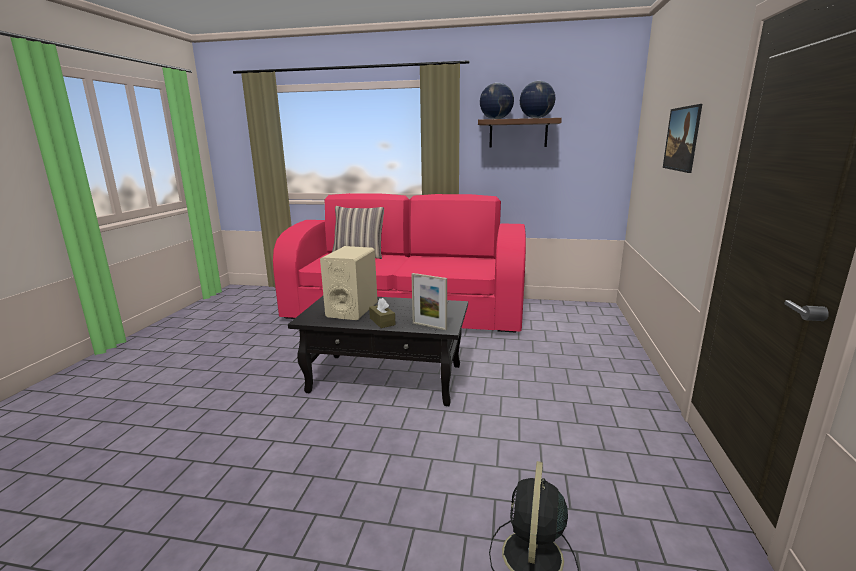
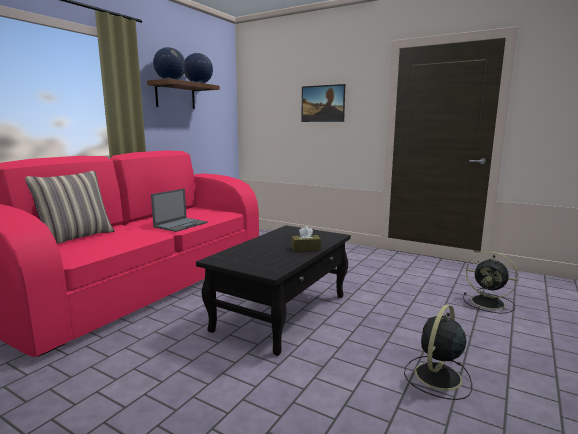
camera: 70 degrees left, 5 degrees down
beige speaker [320,246,378,320] -> none
picture frame [411,273,447,330] -> none
none -> laptop [151,189,208,232]
none -> black fan [404,305,472,400]

